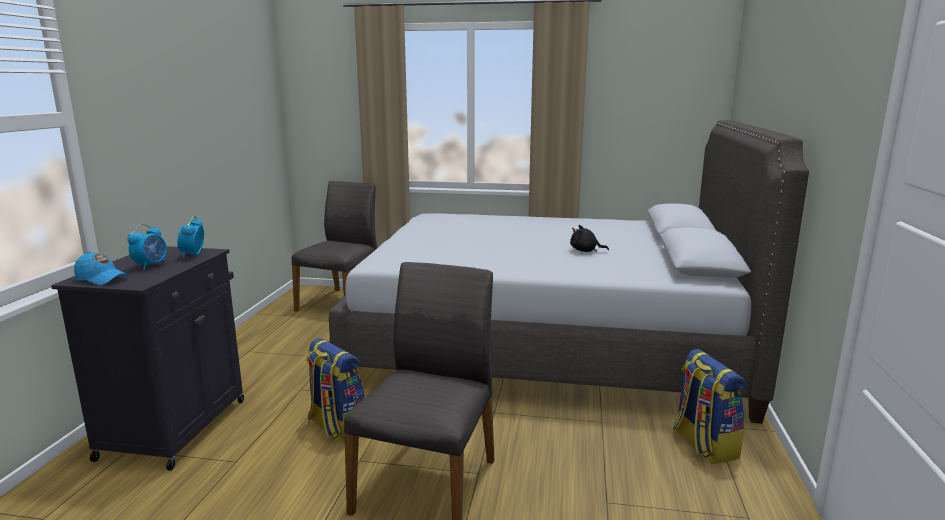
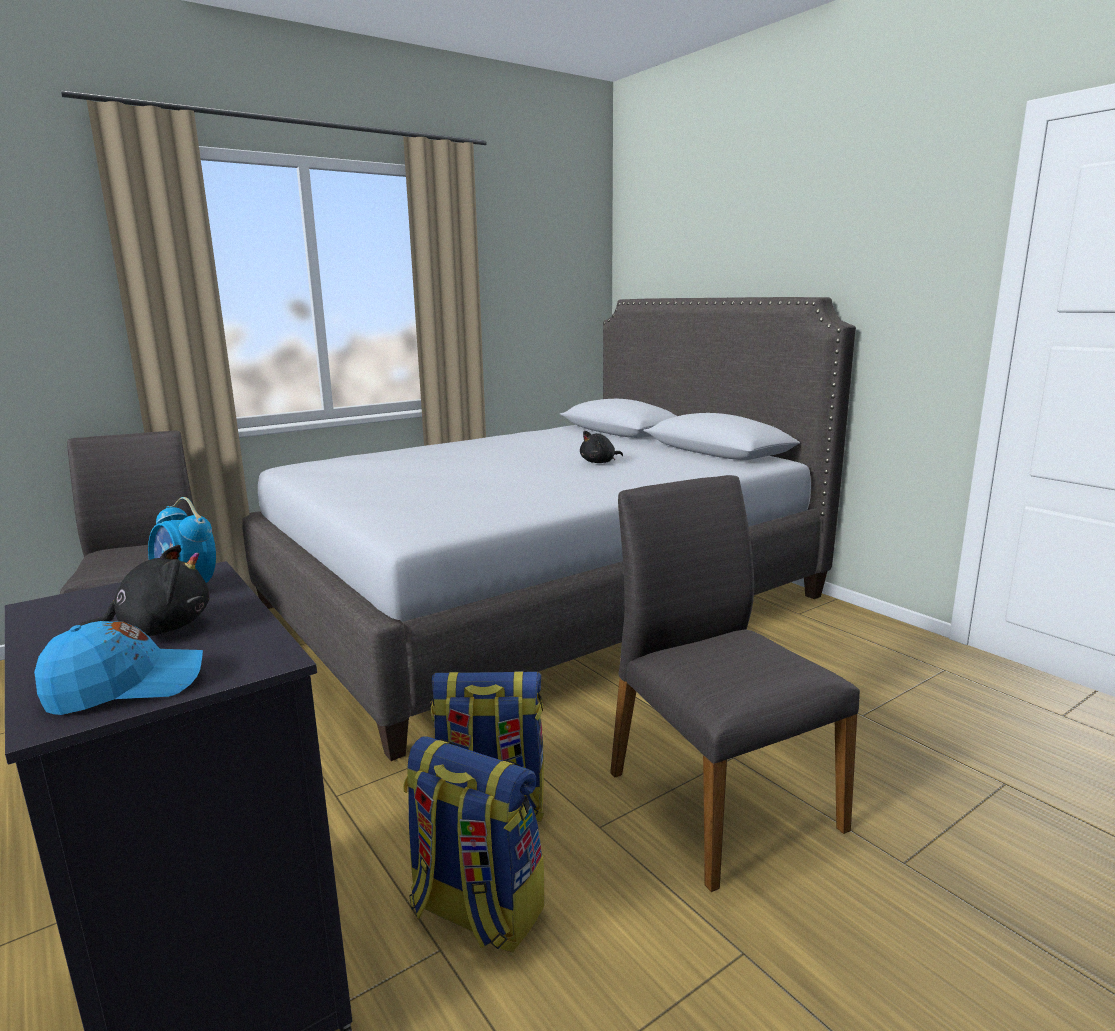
camera: 45 degrees left, 0 degrees up
alarm clock [127,224,167,270] -> black plush toy [79,545,210,636]
backpack [673,349,746,464] -> backpack moved to [403,736,544,952]

